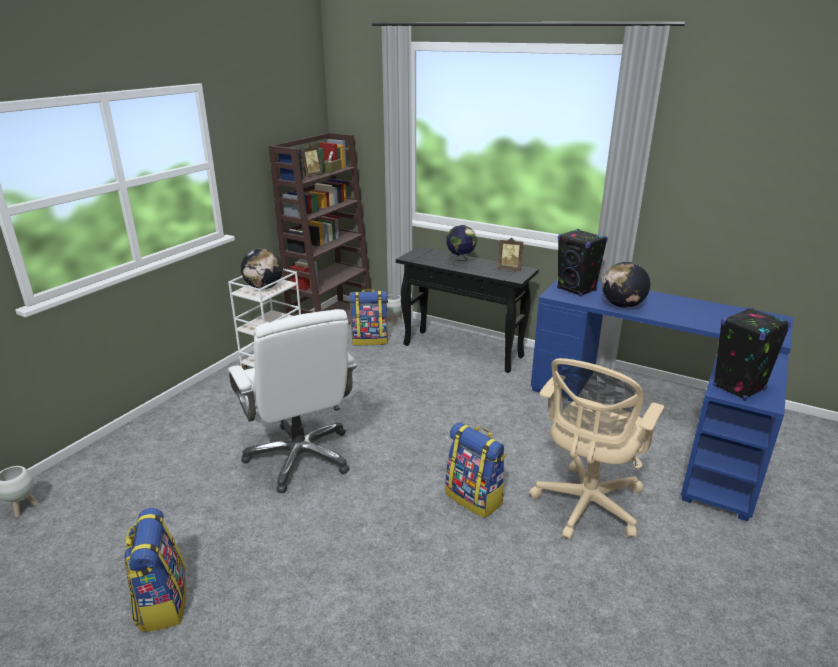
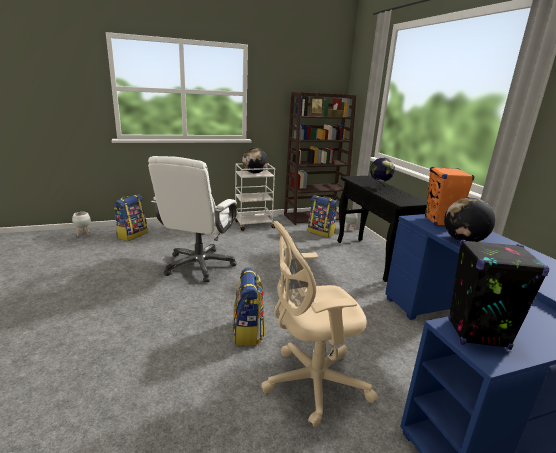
camera: 40 degrees right, 5 degrees down
backpack [124,508,186,632] -> backpack moved to [114,194,147,241]
picture frame [498,238,523,270] -> none
black speaker [557,229,608,297] -> orange speaker [425,167,475,226]

